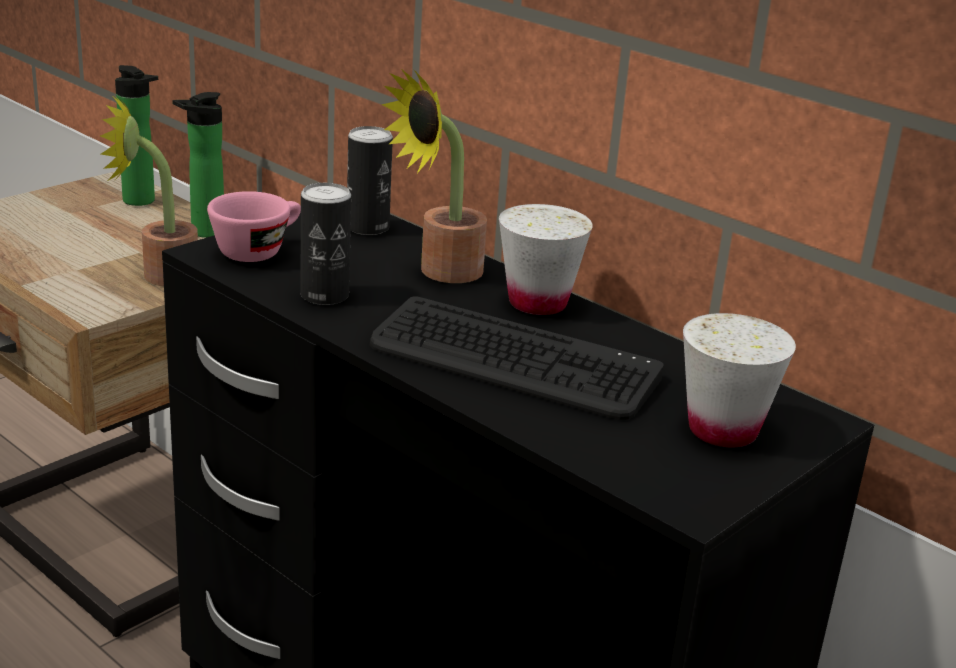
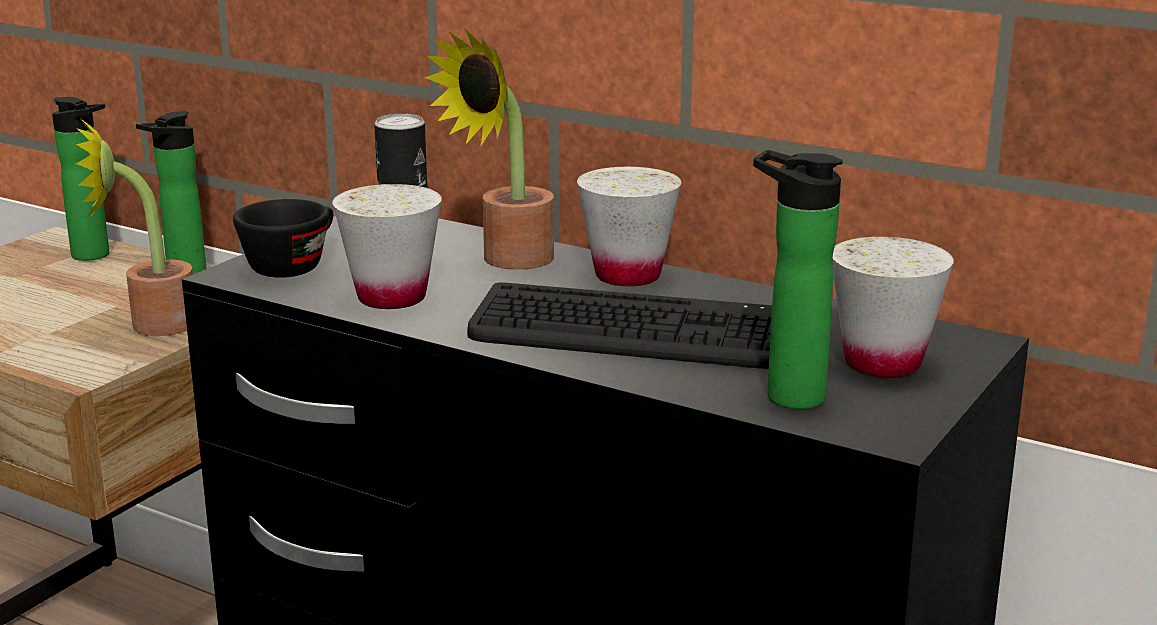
camera: 10 degrees left, 5 degrees down
pink cup [207,191,301,262] -> black cup [233,199,333,278]
can [300,183,351,305] -> white cup [332,184,442,309]
none -> bottle [753,150,843,409]

